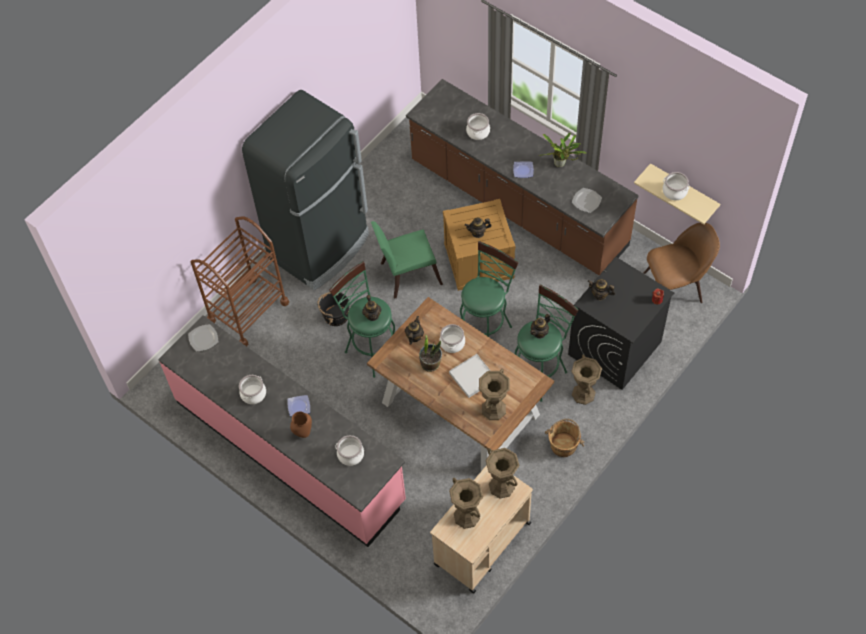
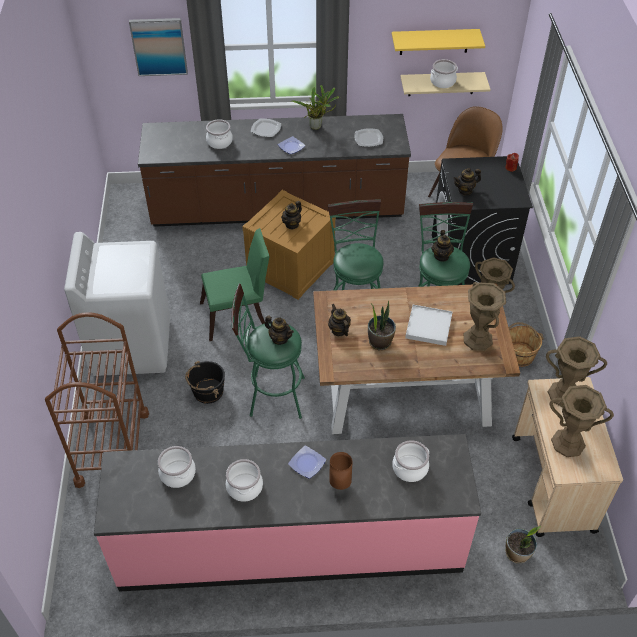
camera: 45 degrees left, 10 degrees down
plate [188,324,218,351] -> plate moved to [251,118,281,137]
black fridge [242,90,369,290] -> white washing machine [64,232,170,376]
green chair [371,221,443,299] -> green chair turned 135 degrees counterclockwise [200,228,270,341]
cooking pot [439,324,465,353] -> cooking pot moved to [158,446,196,488]
none -> picture [129,18,188,76]
none -> yellow shelf [392,29,485,55]
none -> potted plant [506,526,541,563]

